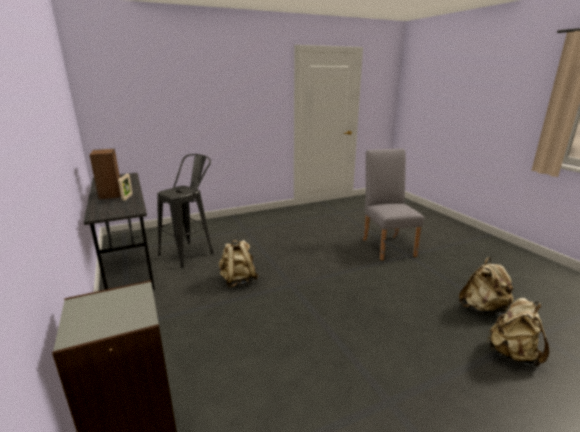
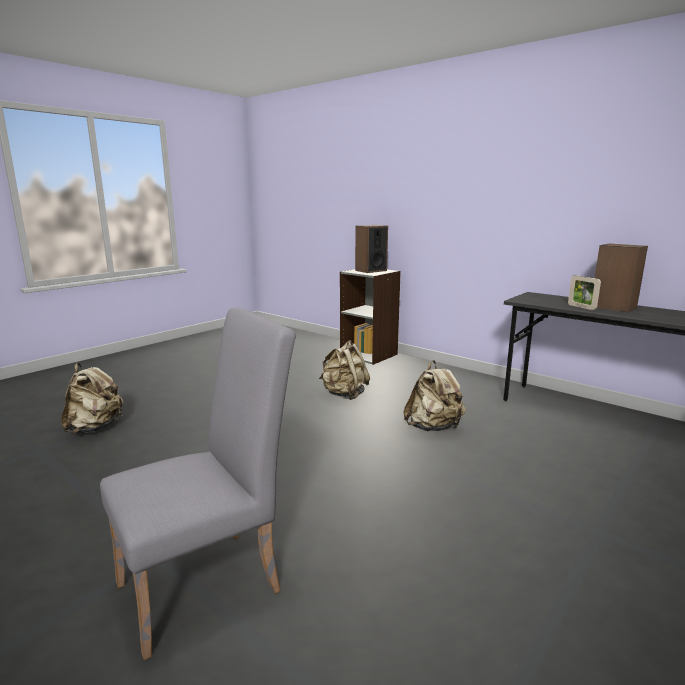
camera: 155 degrees right, 5 degrees down
black stool [157,154,213,268] -> none
grey chair [363,148,424,260] -> grey chair turned 90 degrees counterclockwise [100,307,296,660]
beige backpack [459,257,515,314] -> beige backpack moved to [319,340,370,400]
none -> speaker [355,225,388,273]

